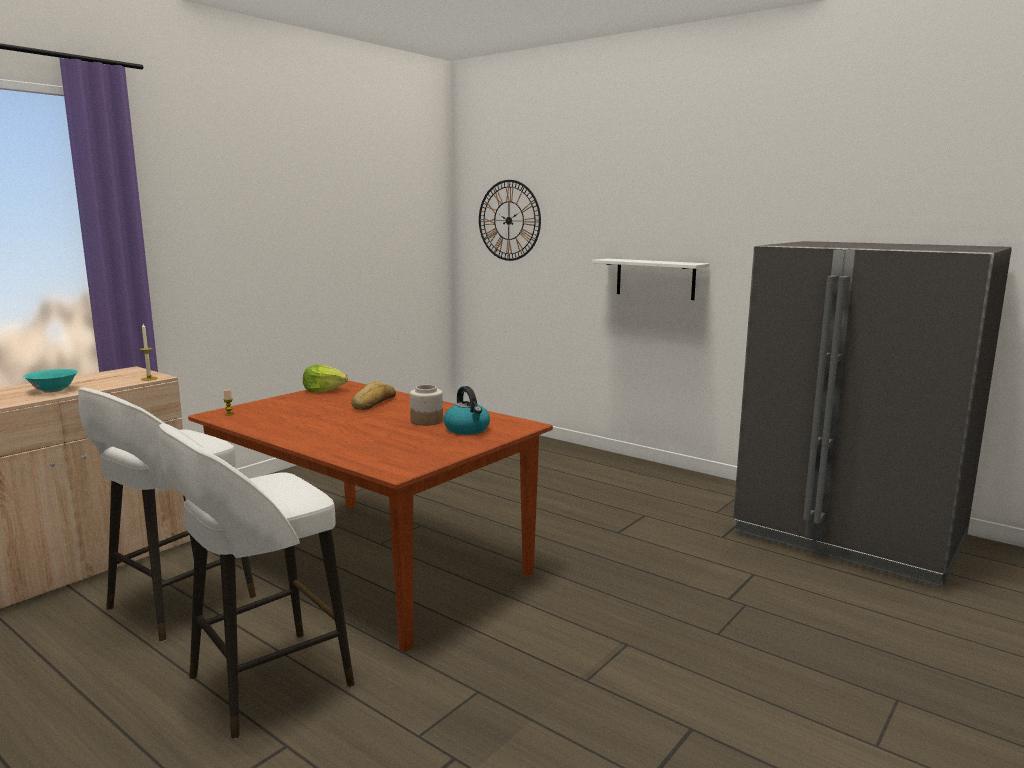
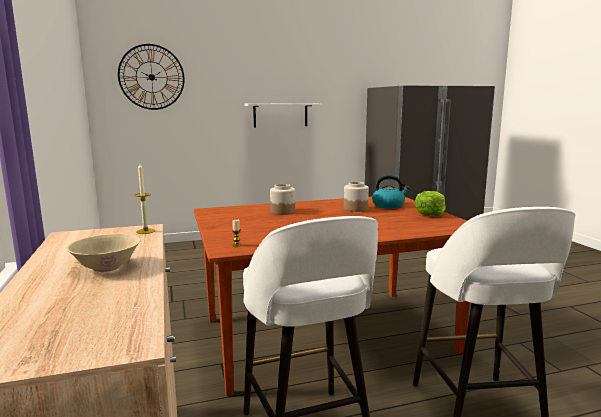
camera: 55 degrees left, 0 degrees up
turquoise bowl [23,369,78,393] -> beige bowl [66,234,141,272]
lettuce [303,365,348,392] -> lettuce moved to [414,191,446,216]
bread [351,382,396,410] -> jar [270,184,295,215]

